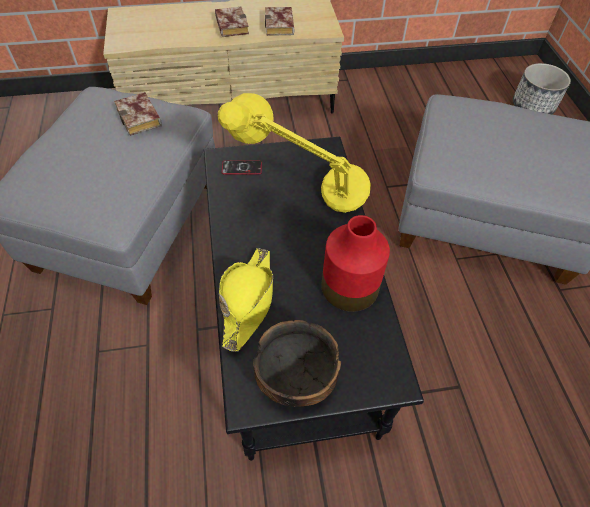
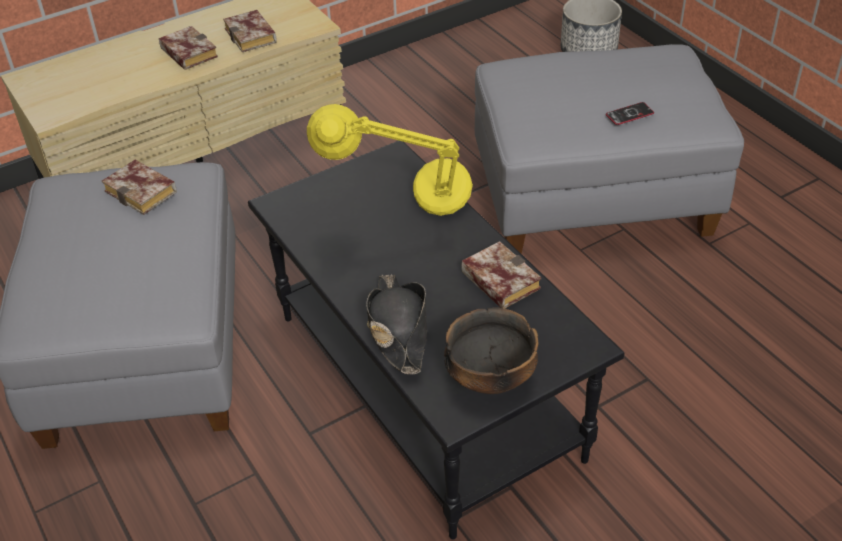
camera: 20 degrees left, 10 degrees down
yellow hat [219,248,273,352] -> black hat [366,274,427,374]
phone [222,160,262,175] -> phone moved to [606,102,654,125]
red vase [321,215,390,312] -> book [461,241,542,309]

